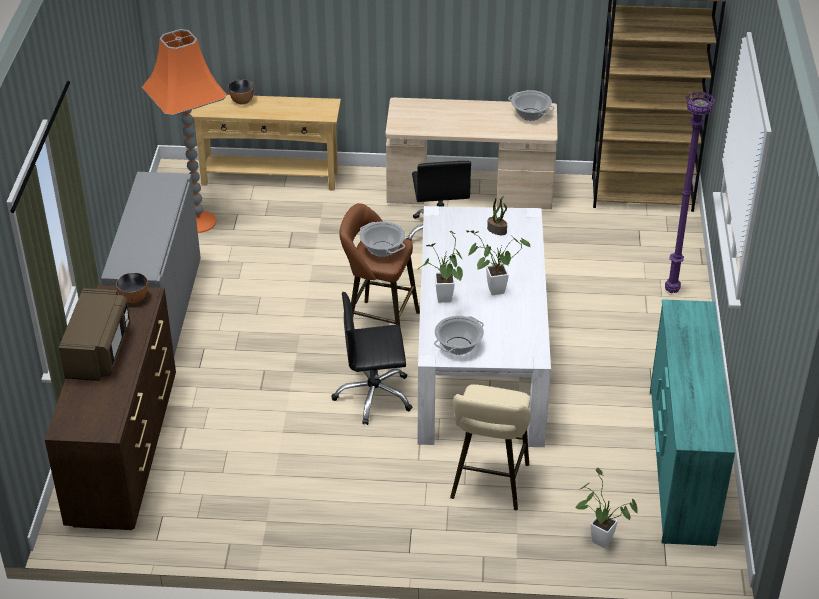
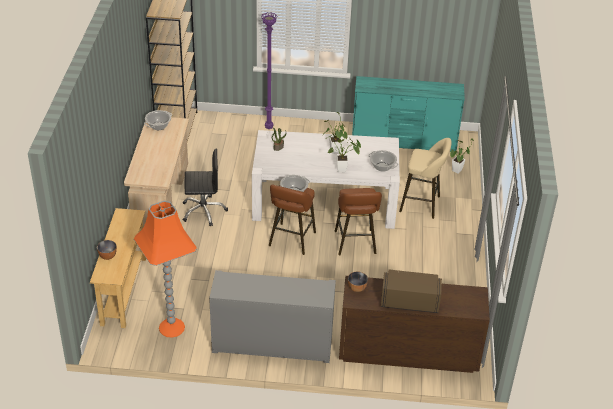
camera: 90 degrees left, 0 degrees up
black office chair [332,292,413,425] -> brown stool [335,188,382,255]

